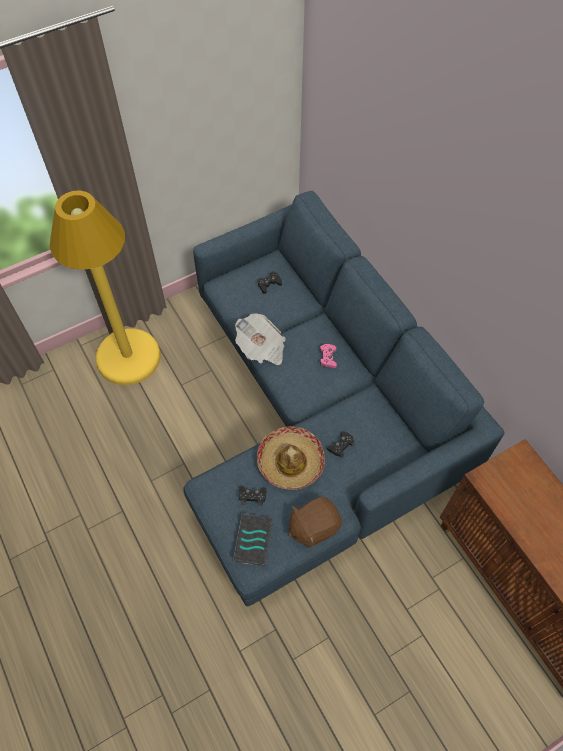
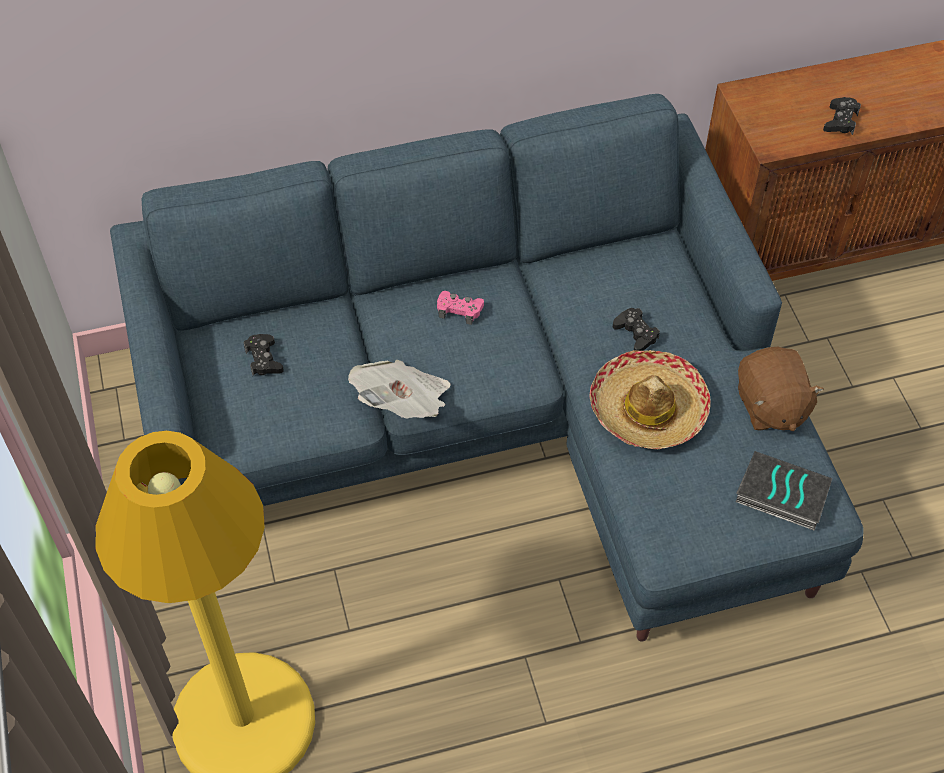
camera: 75 degrees left, 5 degrees down
black game controller [239,486,267,506] -> black game controller moved to [823,97,861,135]

